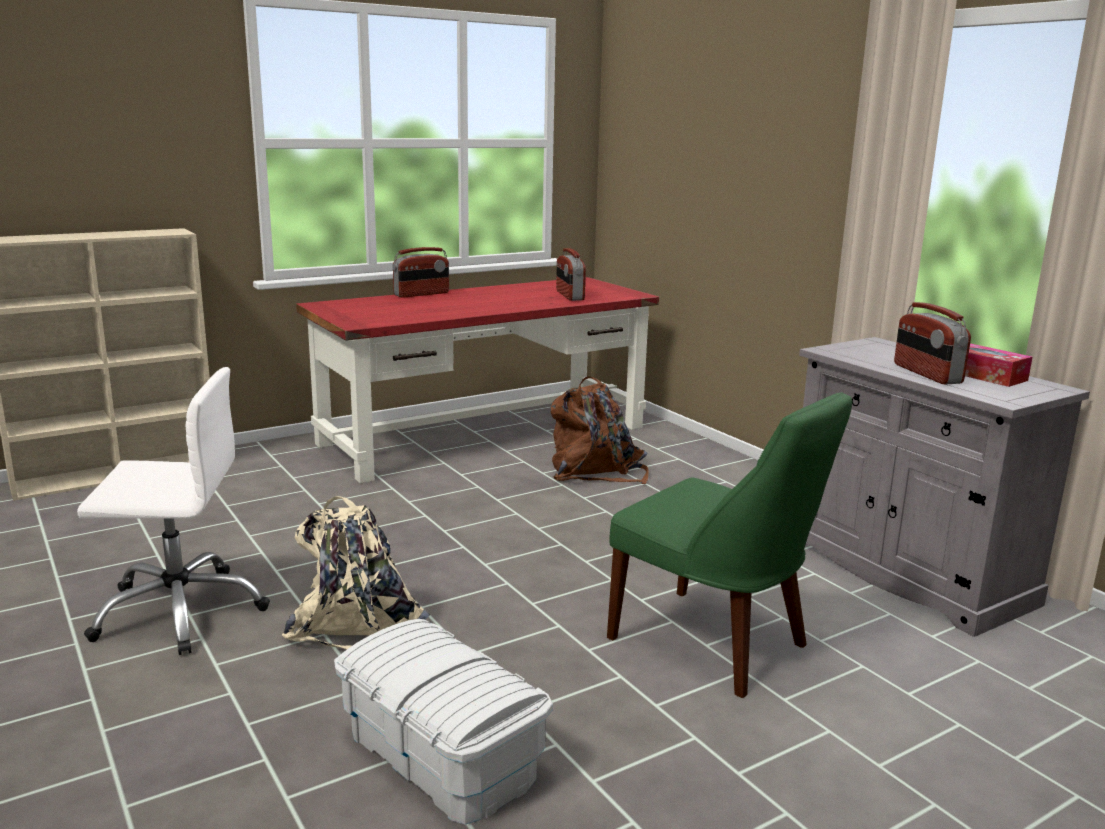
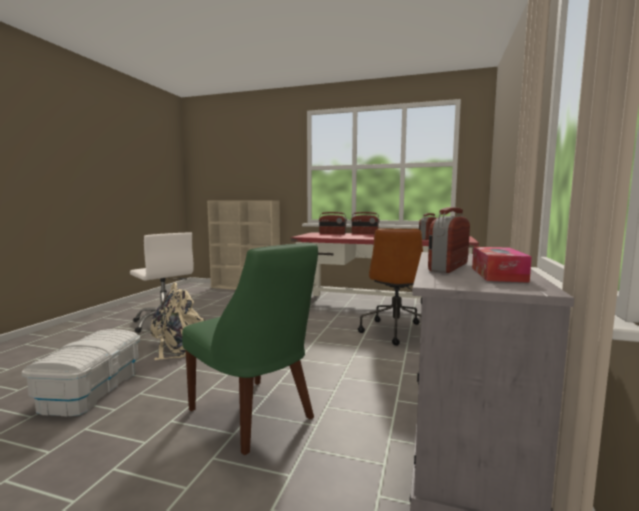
camera: 50 degrees right, 10 degrees down
brown backpack [551,376,649,484] -> brown office chair [358,228,423,346]
green chair [607,392,852,698] -> green chair turned 45 degrees counterclockwise [182,243,318,455]
none -> radio [319,212,347,234]

